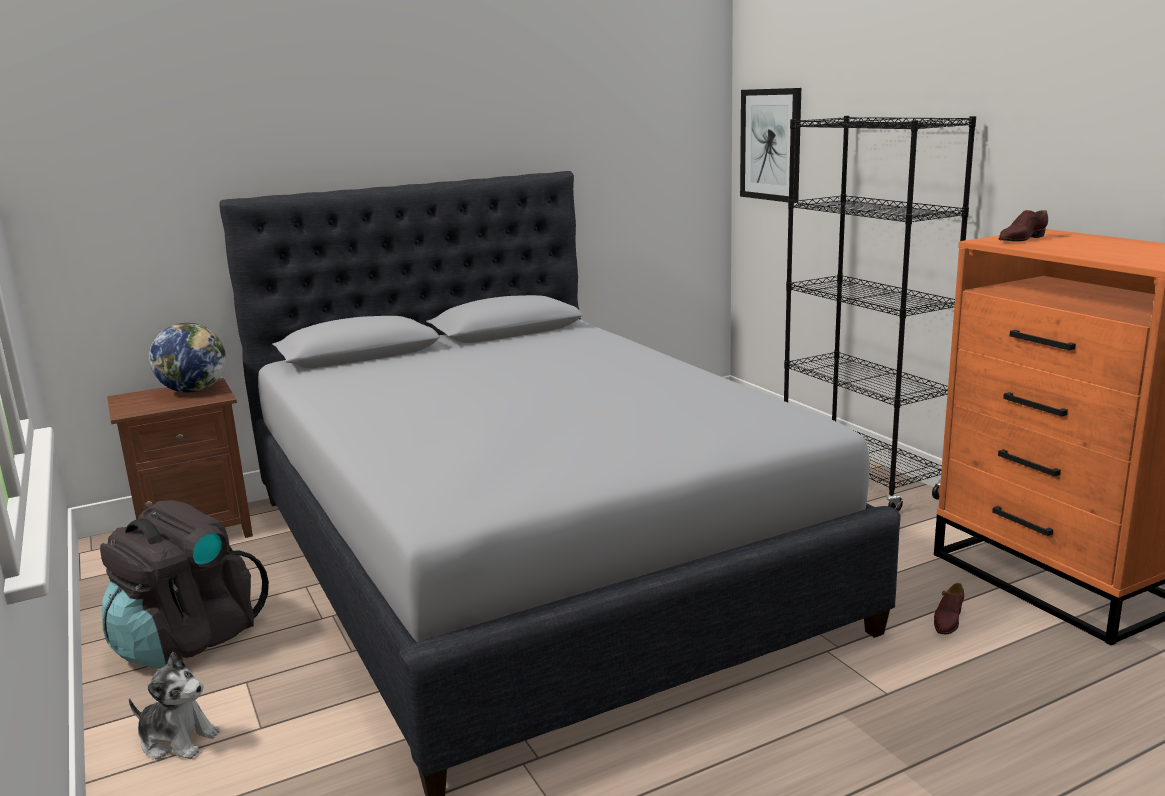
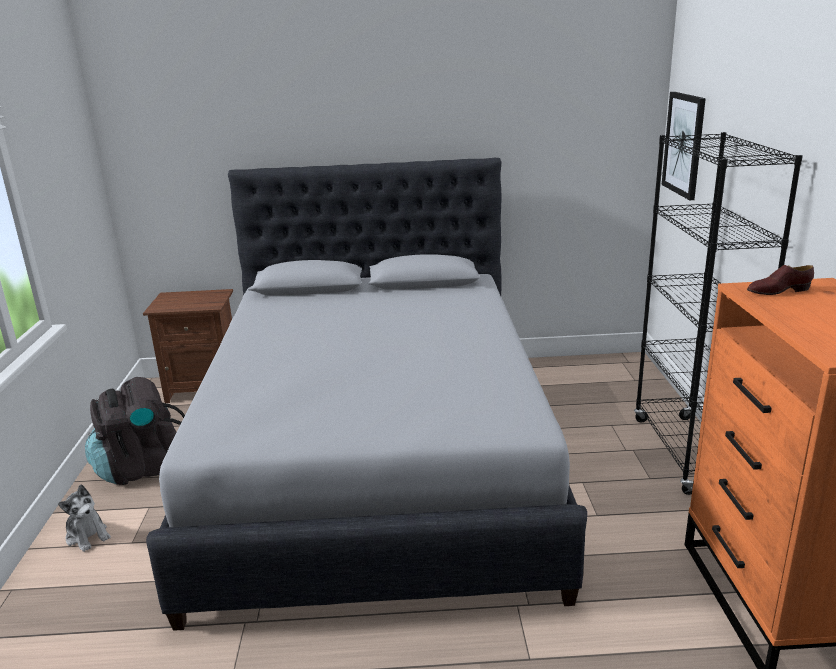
camera: 25 degrees right, 5 degrees up
globe [149,323,226,393] -> none
brown shoe [934,583,964,634] -> none

